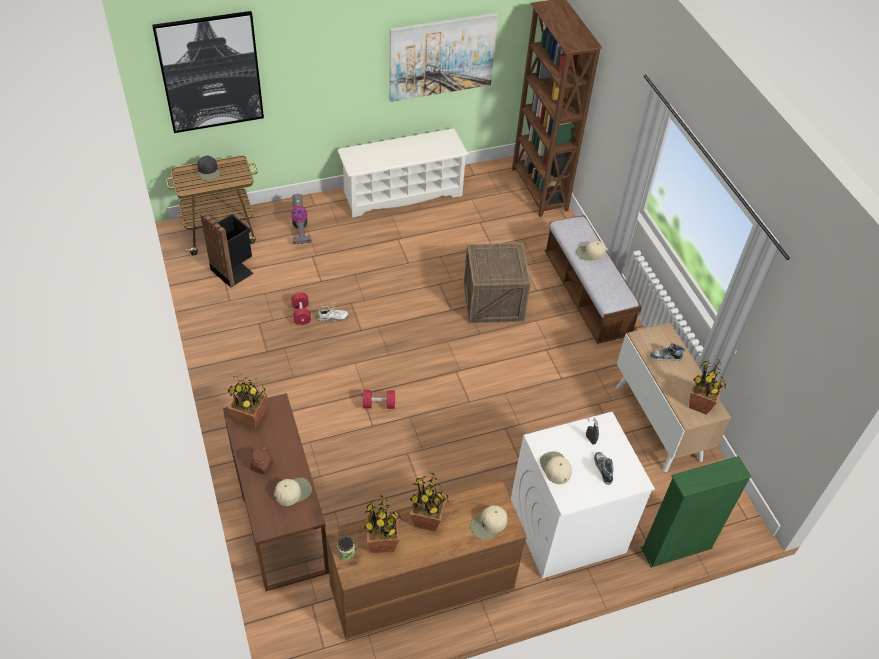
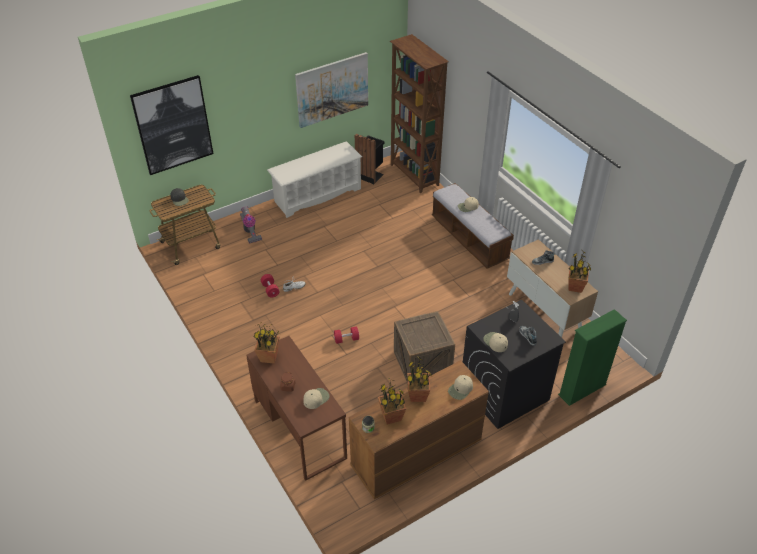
camera: 10 degrees left, 5 degrees down
black trash can [200,212,254,288] -> black trash can moved to [355,134,385,184]
crate [464,243,531,323] -> crate moved to [394,311,455,383]
white washing machine [511,412,655,579] -> black washing machine [463,300,566,429]

